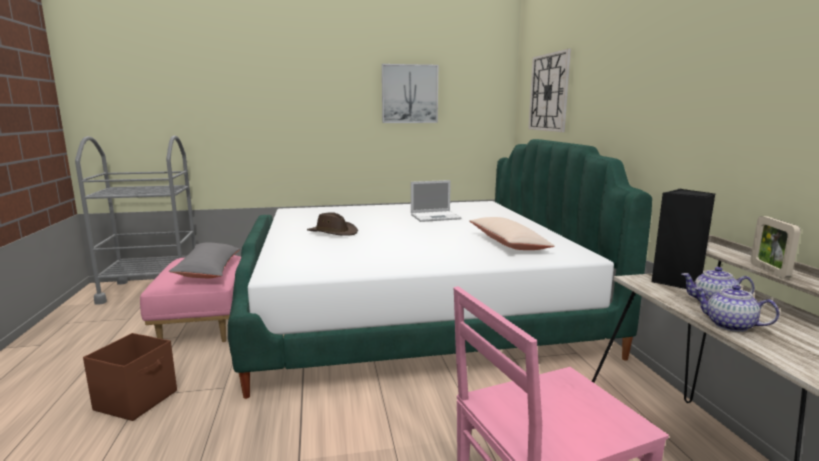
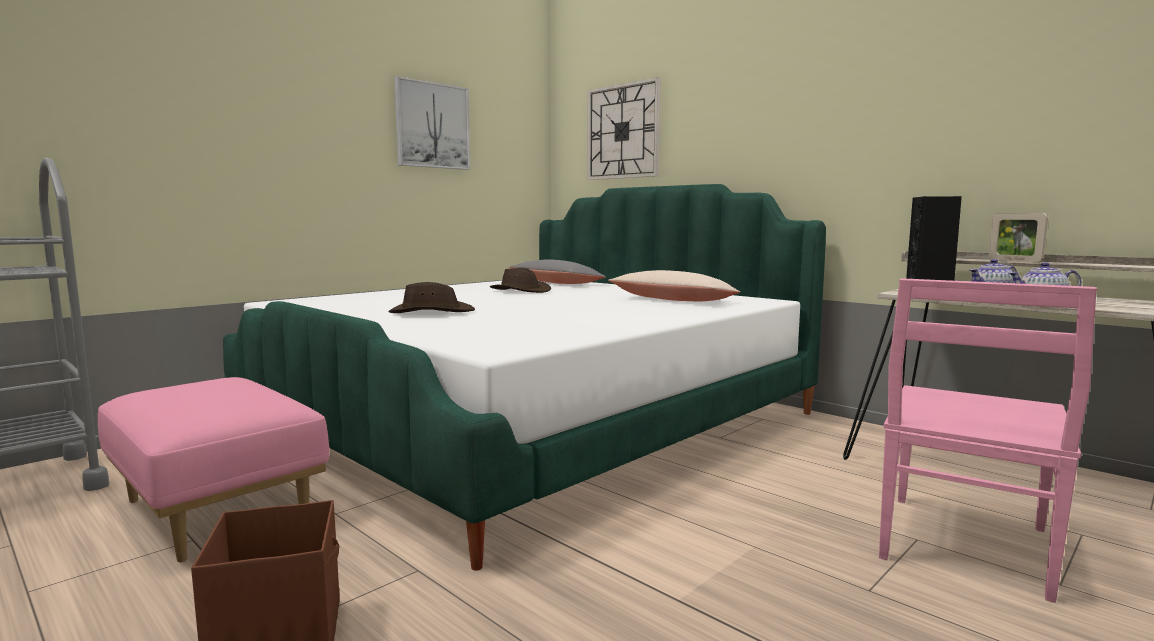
camera: 35 degrees left, 5 degrees down
grey pillow [169,242,240,278] -> grey pillow moved to [509,259,606,284]
laptop [411,180,461,222] -> brown hat [490,268,551,293]

